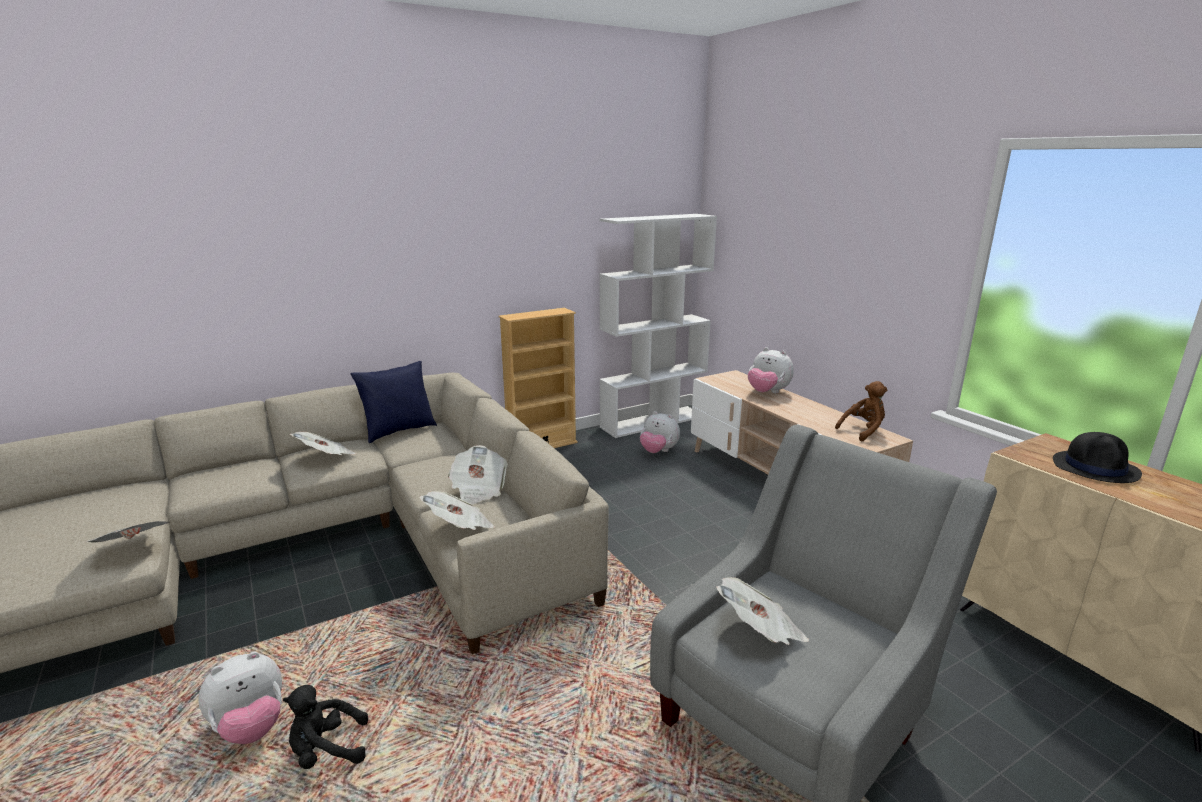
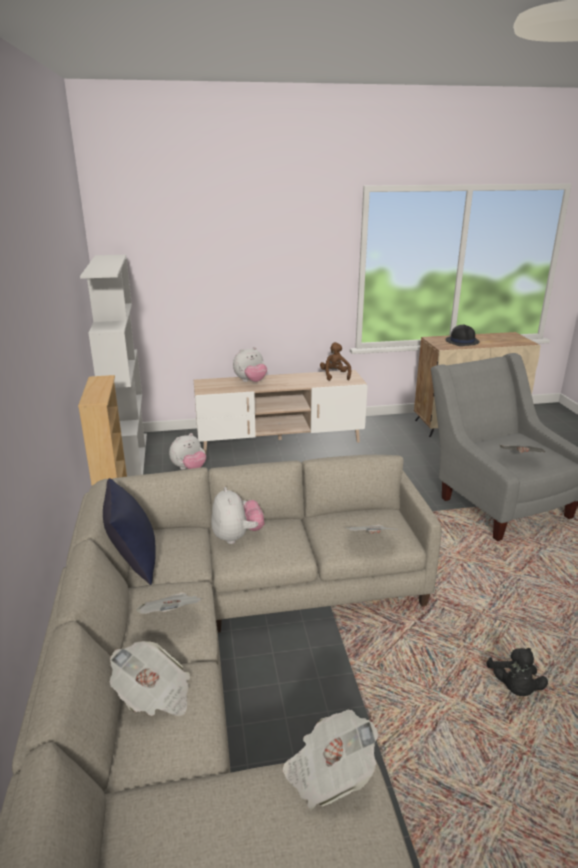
camera: 70 degrees left, 5 degrees up
plush toy [198,652,282,744] -> plush toy moved to [211,487,265,544]
newspaper [448,445,508,505] -> newspaper moved to [109,641,190,716]

